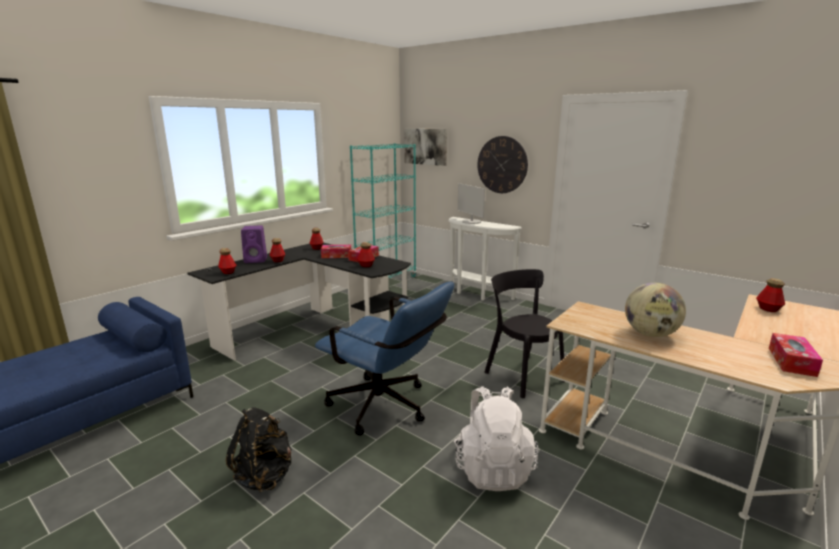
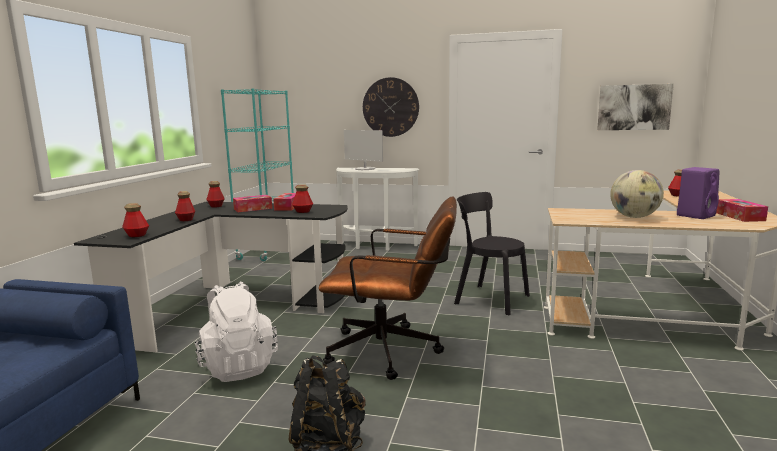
camera: 25 degrees left, 5 degrees down
purple speaker [241,225,267,263] -> purple speaker moved to [677,167,719,219]
blue office chair [315,282,454,436] -> brown office chair [319,196,457,380]
picture [404,129,447,166] -> picture moved to [597,84,674,130]
white backpack [454,386,538,491] -> white backpack moved to [195,282,278,382]

